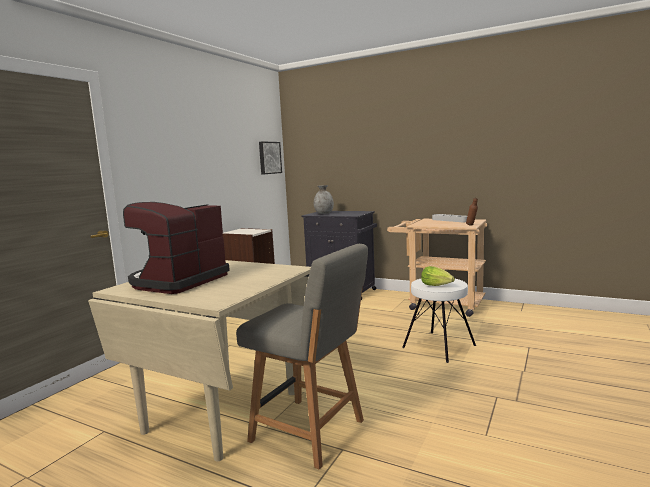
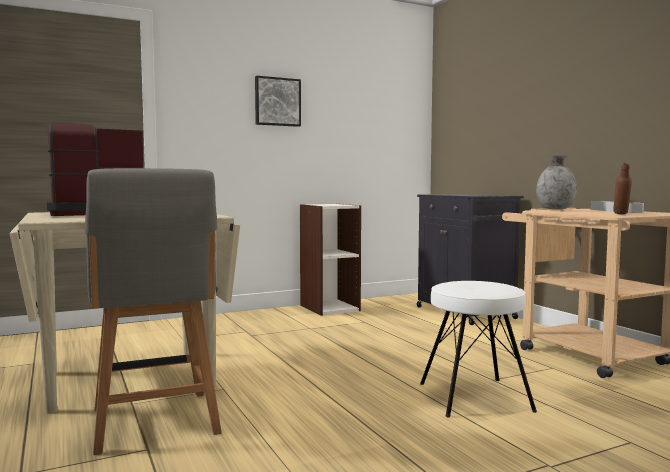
camera: 35 degrees right, 5 degrees down
picture [259,141,282,175] -> picture moved to [255,76,301,127]
grey vase [314,185,334,214] -> grey vase moved to [536,156,577,209]
lettuce [421,266,455,286] -> none

